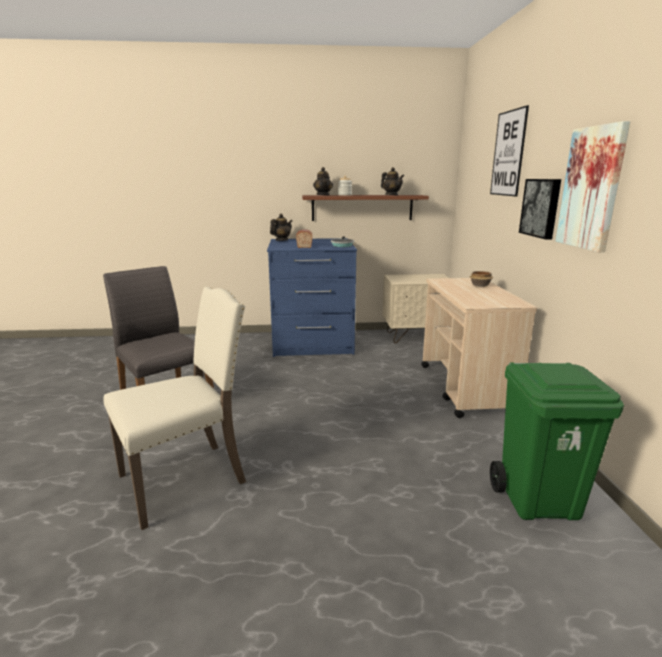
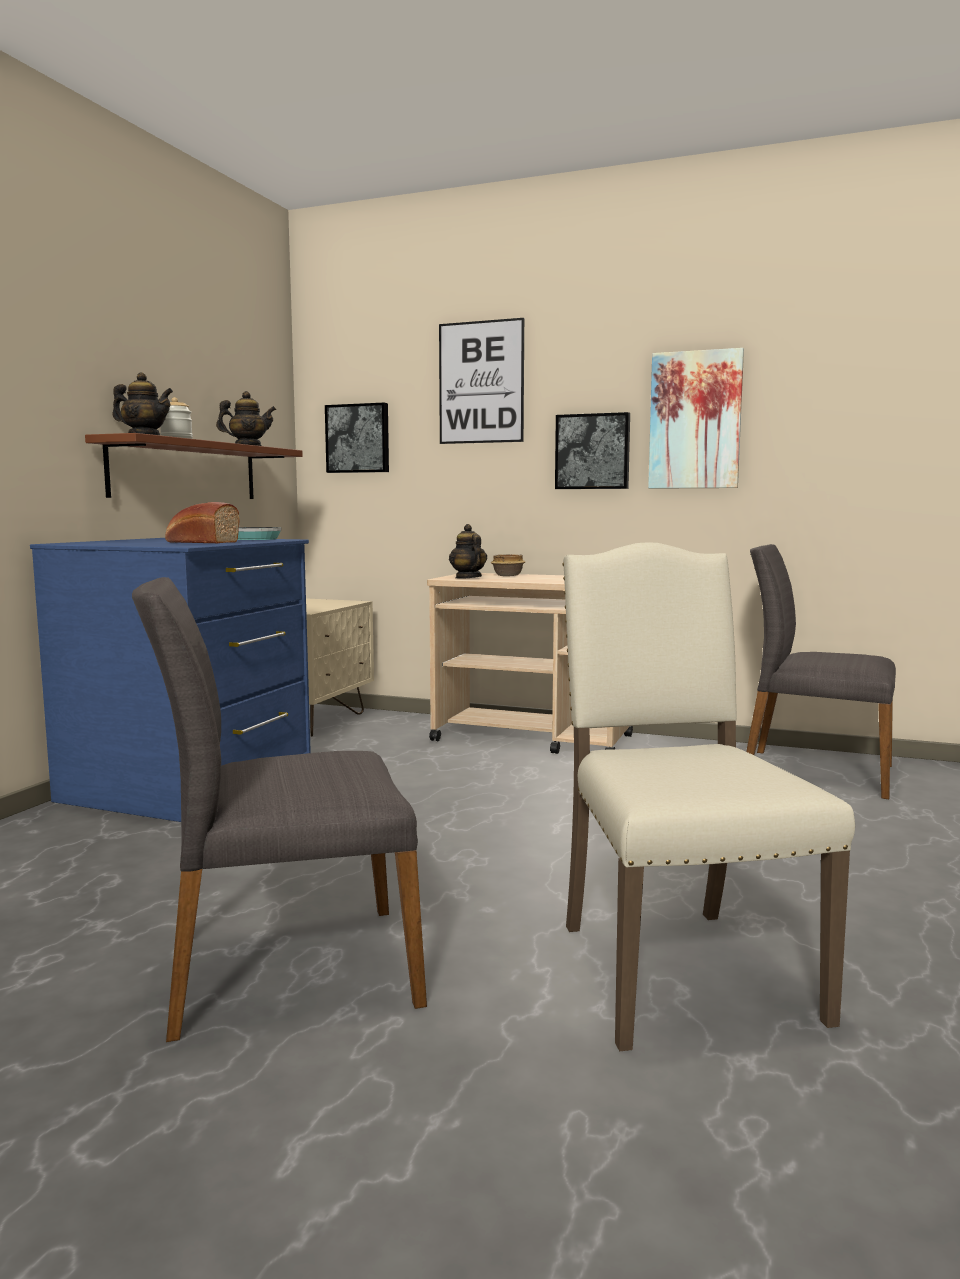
camera: 65 degrees left, 10 degrees down
teapot [270,214,292,241] -> teapot moved to [449,524,487,579]
green trash can [490,363,624,520] -> grey chair [746,544,896,799]
none -> picture [325,402,389,473]

